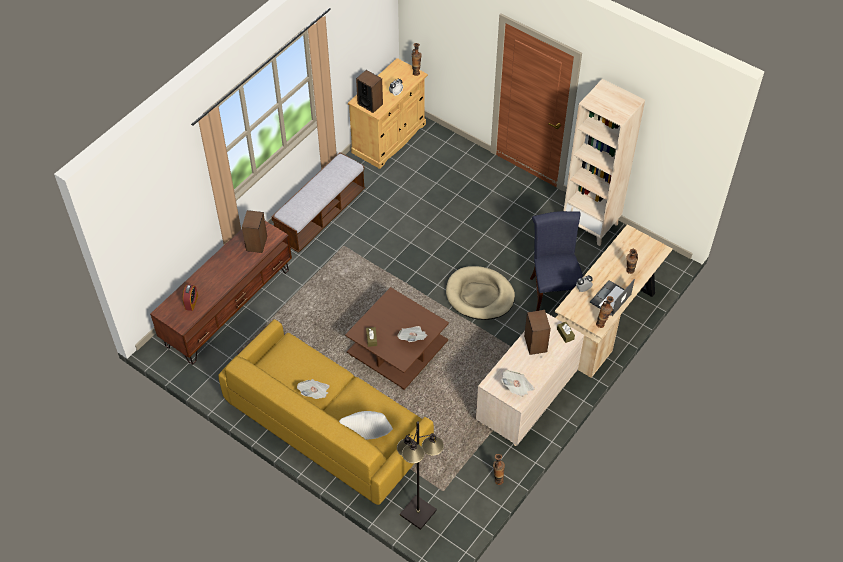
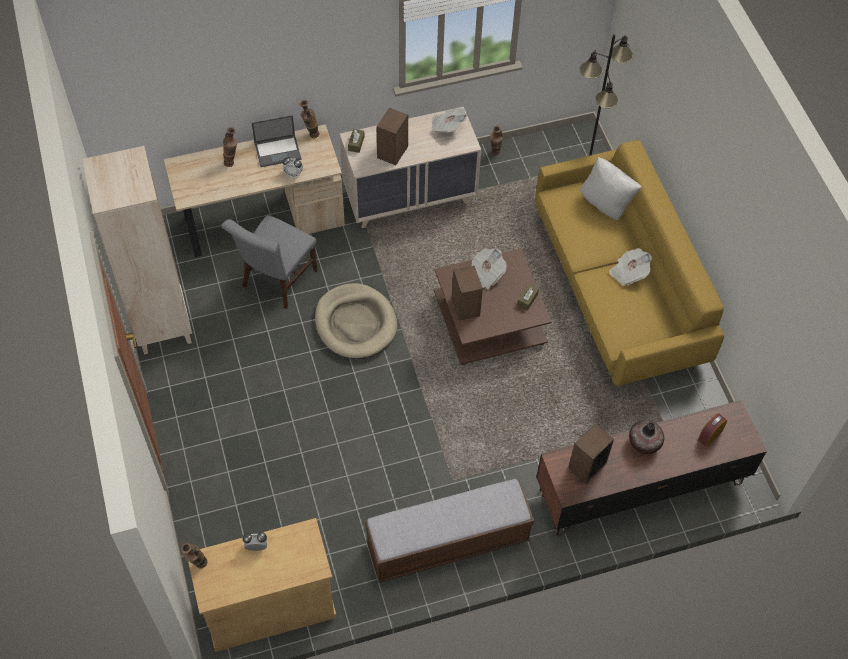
camera: 145 degrees left, 5 degrees up
speaker [356,70,383,113] -> speaker moved to [452,266,483,320]
blue chair [530,211,583,311] -> grey chair [221,215,318,309]
none -> vase [629,420,664,454]

